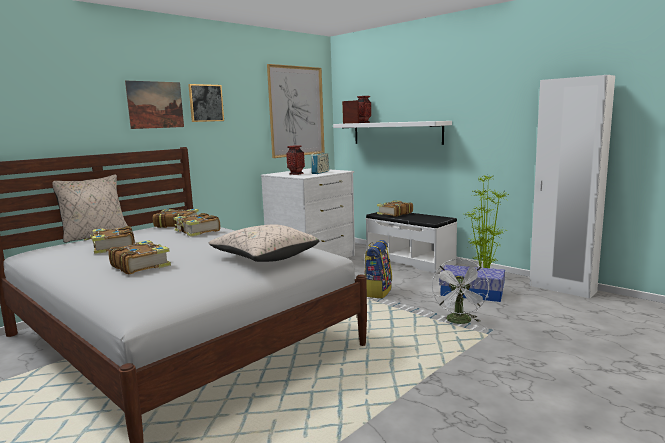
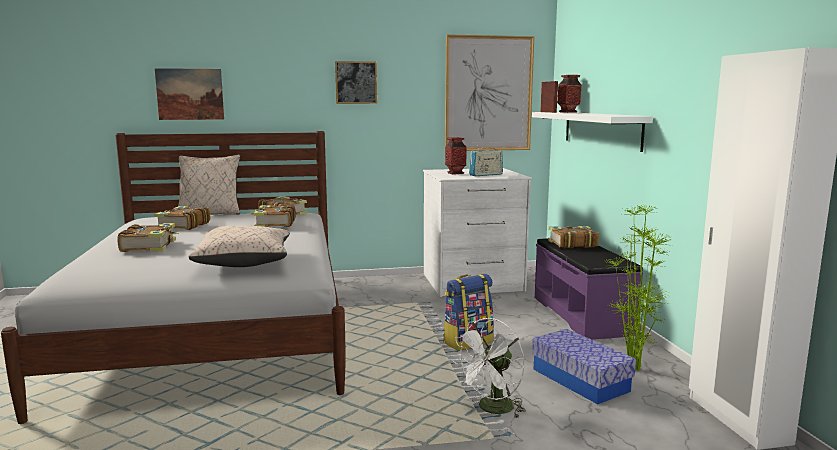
camera: 35 degrees right, 0 degrees up
picture [125,81,184,129] -> picture moved to [155,68,224,120]
white bench [366,212,457,273] -> purple bench [535,238,643,340]

